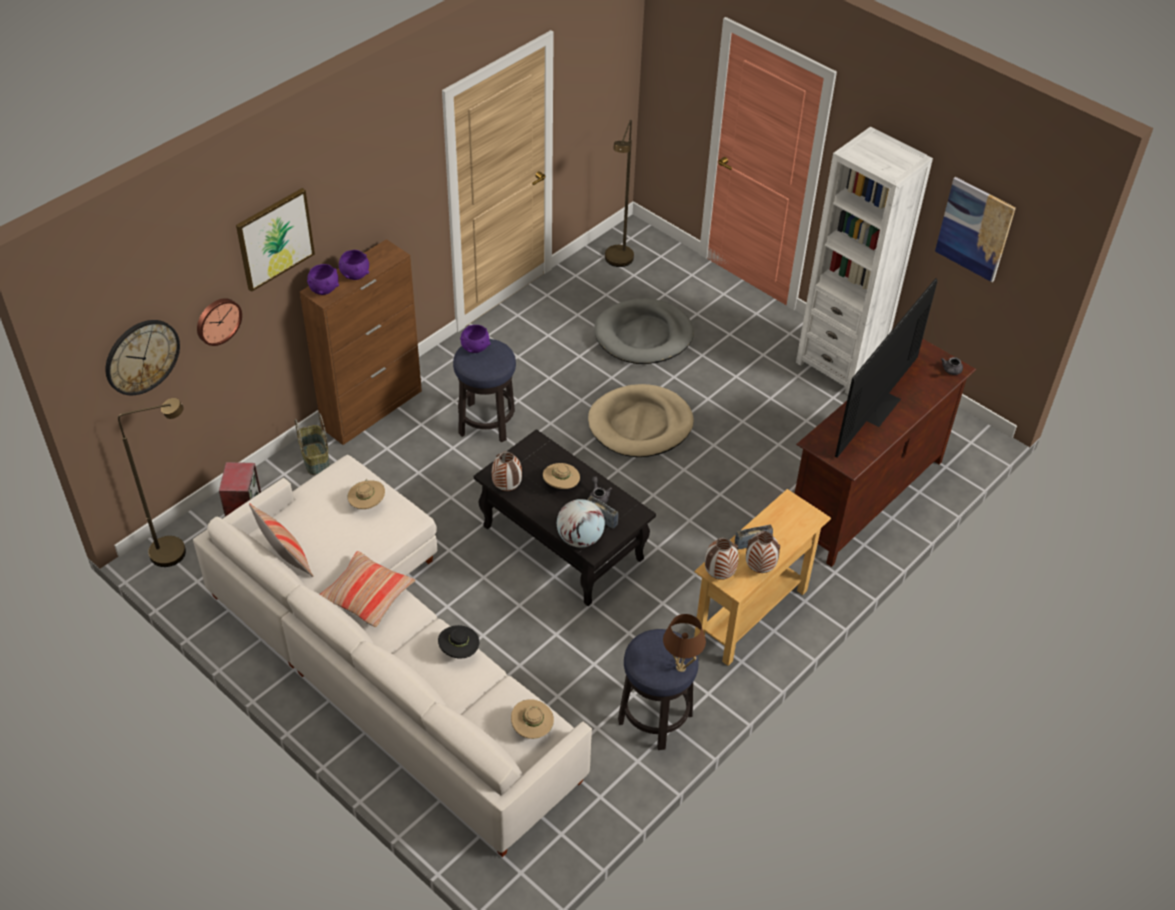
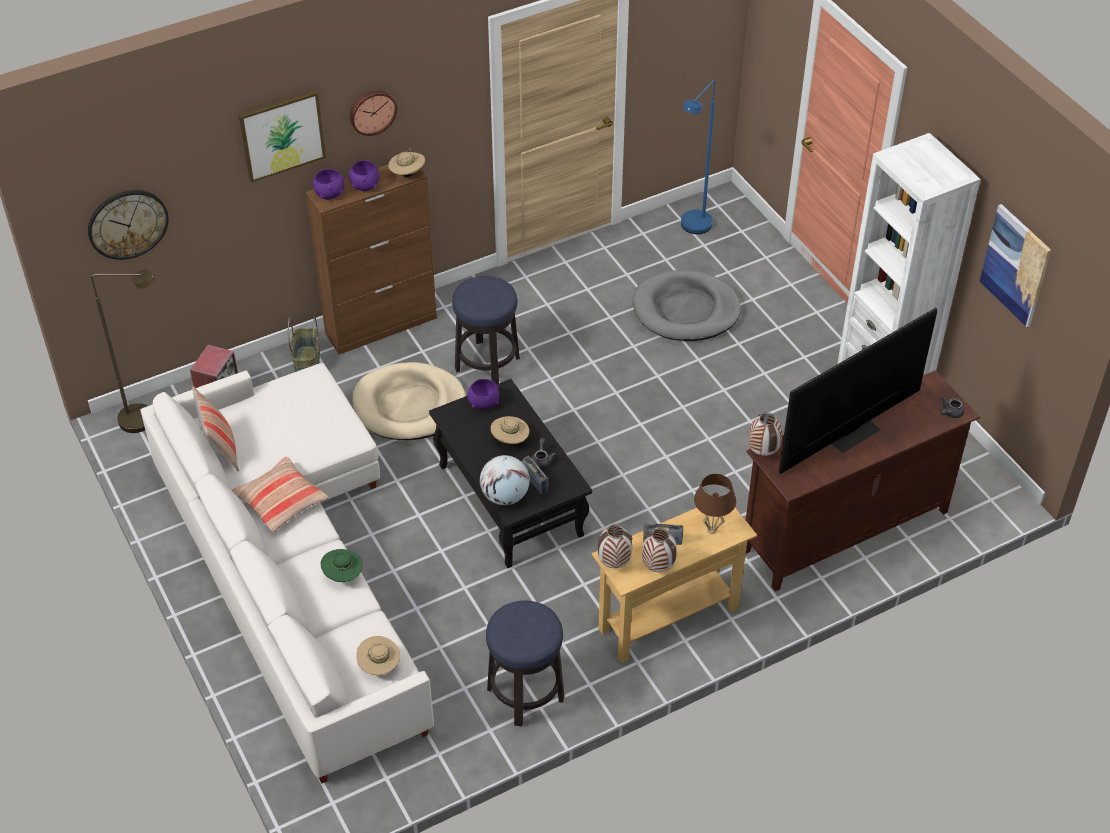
camera: 20 degrees right, 0 degrees up
wall clock [197,298,242,346] -> wall clock moved to [350,90,397,136]
beige hat [348,479,385,509] -> beige hat moved to [388,149,425,177]
black hat [438,625,479,658] -> green hat [321,549,363,582]
purple bowl [460,325,490,353] -> purple bowl moved to [468,379,499,409]
vase [492,451,522,491] -> vase moved to [748,412,782,456]
beige dog bed [588,384,694,457] -> beige dog bed moved to [352,362,466,440]
brown floor lamp [605,120,634,267] -> blue floor lamp [681,80,715,234]
brown table lamp [663,614,706,672] -> brown table lamp moved to [694,474,736,534]

